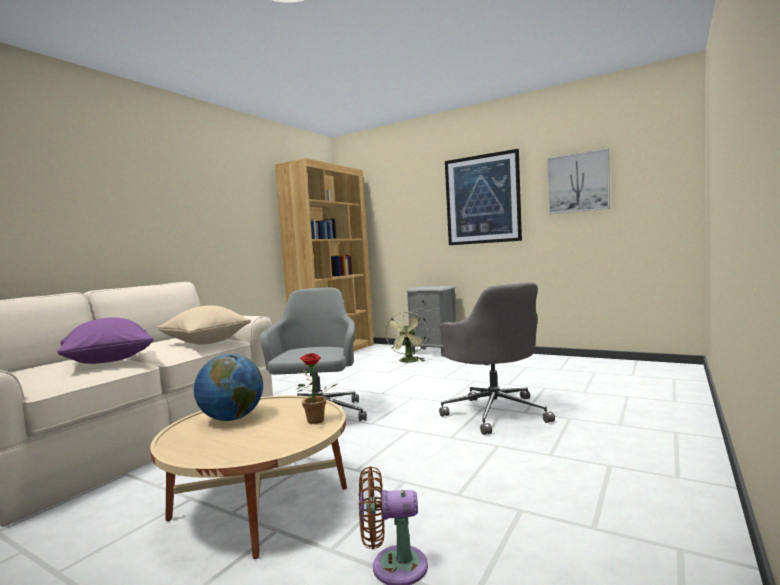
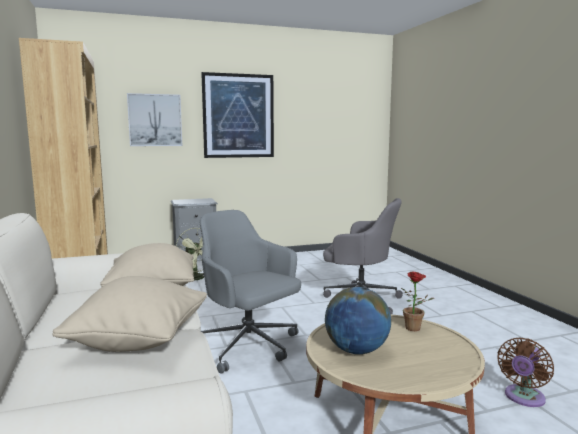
camera: 50 degrees left, 5 degrees up
purple pillow [57,317,154,364] -> beige pillow [52,276,207,352]
picture [547,148,610,214] -> picture moved to [127,93,182,146]

